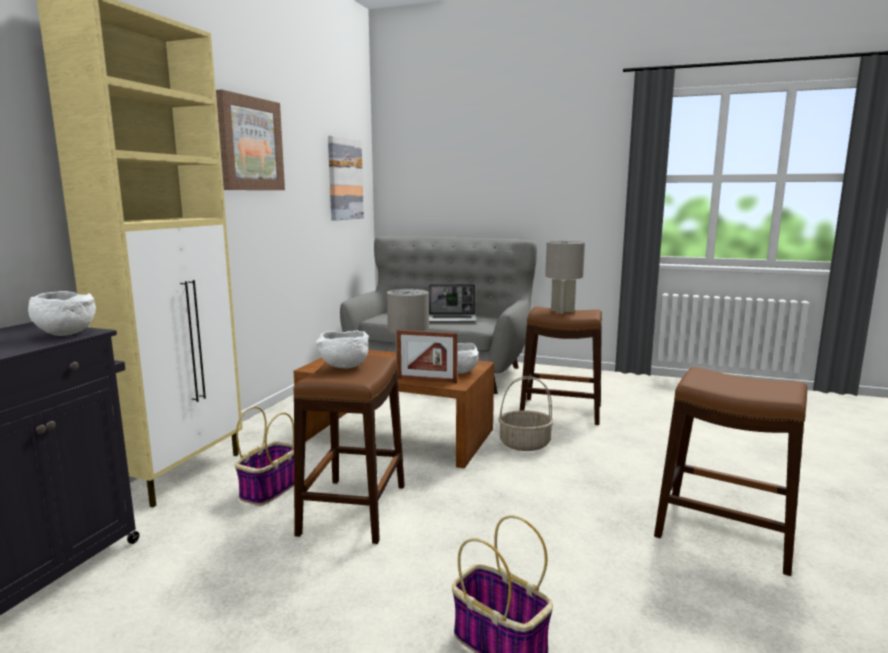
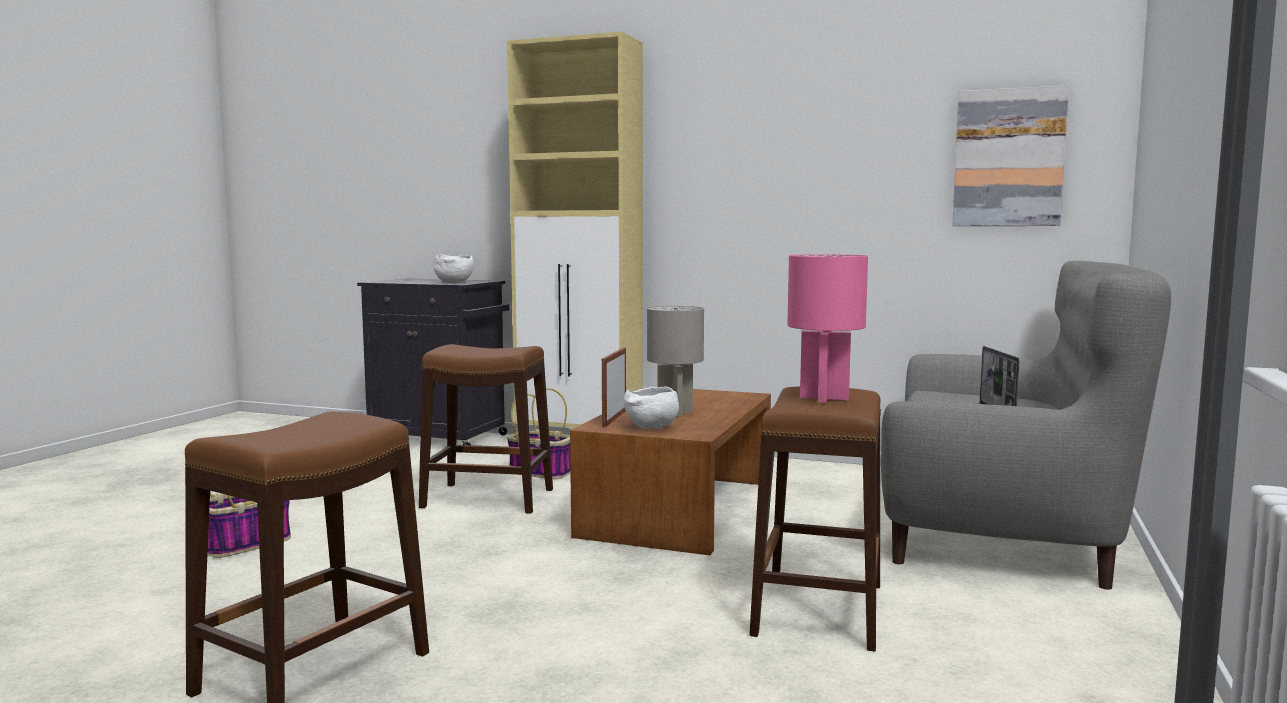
camera: 90 degrees right, 5 degrees down
picture [216,89,285,190] -> none
white bowl [316,330,369,368] -> none
basket [498,376,554,451] -> none
grey table lamp [545,241,585,314] -> pink table lamp [787,254,868,403]

